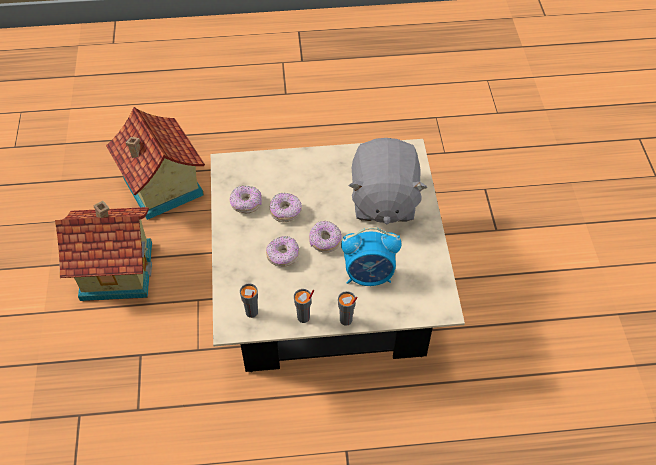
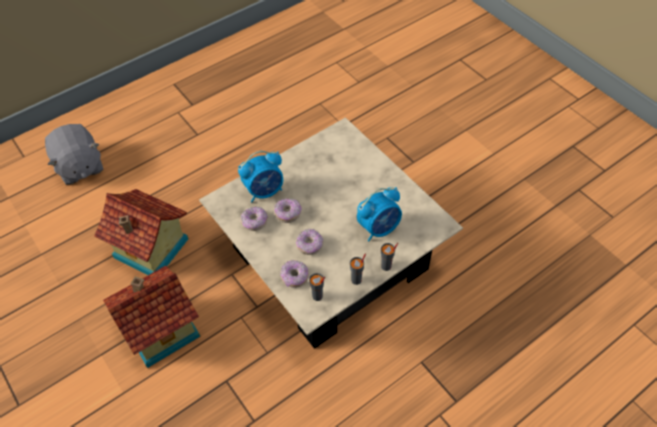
camera: 30 degrees left, 0 degrees up
donut [309,221,342,253] -> donut moved to [281,260,309,288]
grey plush toy [349,138,427,225] -> grey plush toy moved to [45,124,103,185]
none -> alarm clock [238,151,283,202]

